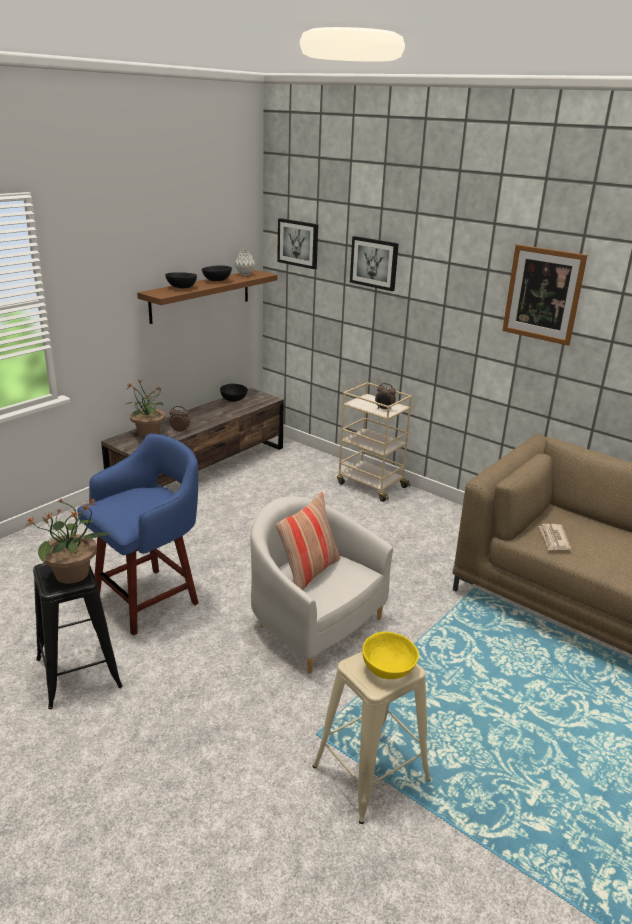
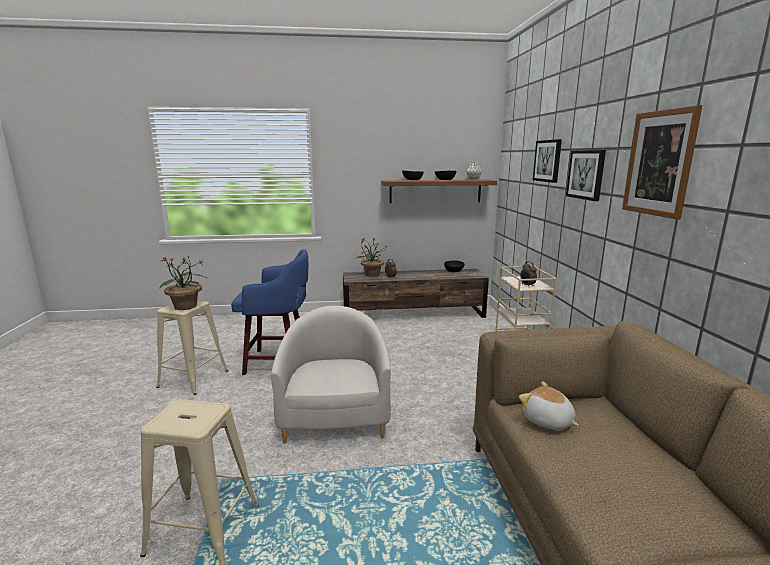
camera: 45 degrees right, 10 degrees down
black stool [33,563,123,709] -> beige stool [156,301,228,395]
pillow [276,492,340,590] -> none
picture [277,218,318,269] -> picture moved to [566,150,606,201]
yellow bowl [362,632,419,679] -> none
newspaper [539,524,571,550] -> plush toy [519,381,579,430]

